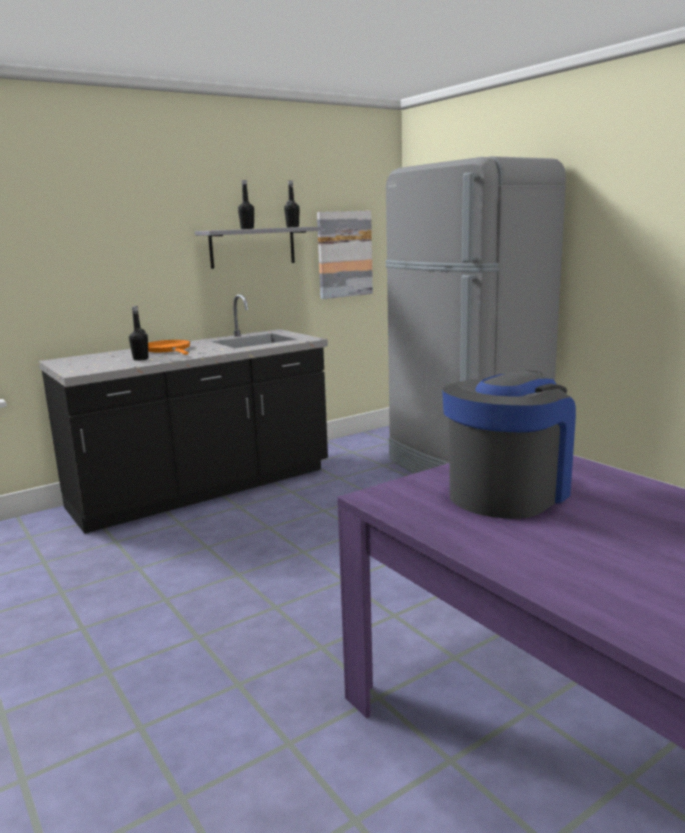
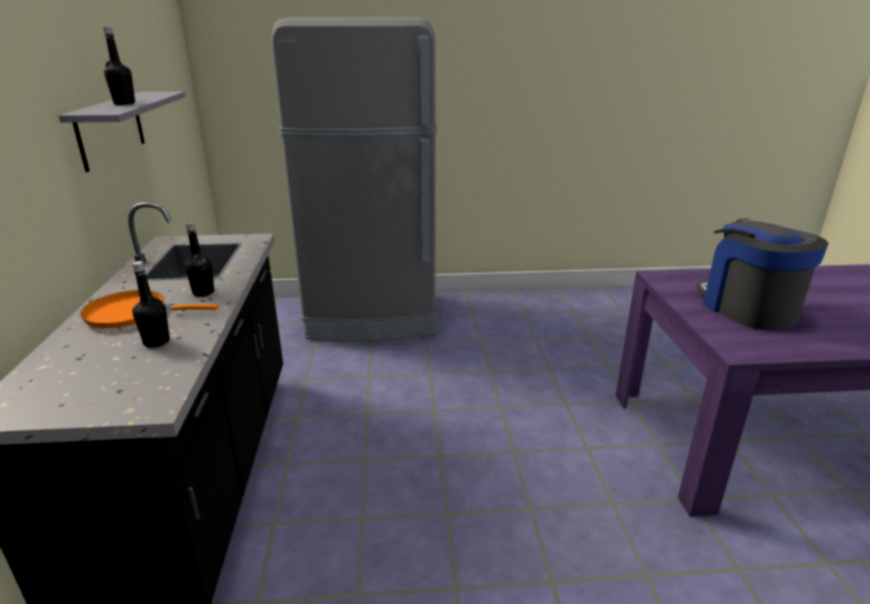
camera: 60 degrees left, 10 degrees up
black bottle [284,180,300,227] -> black bottle moved to [185,222,214,297]
picture [317,211,373,299] -> none

